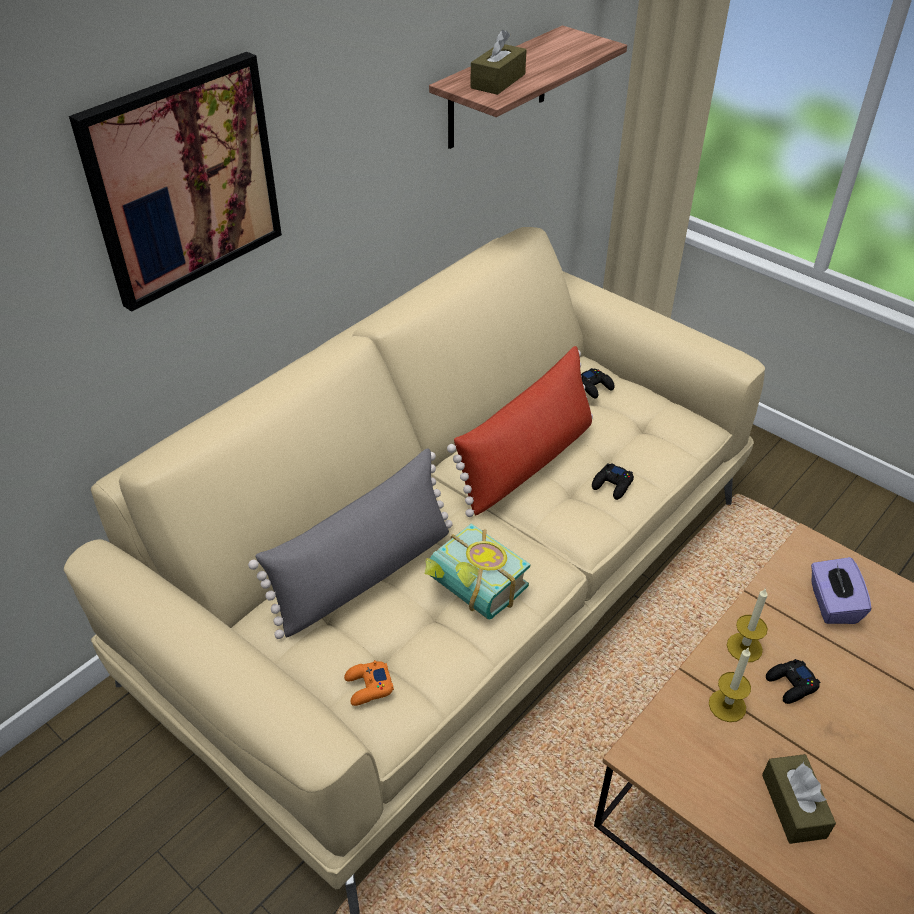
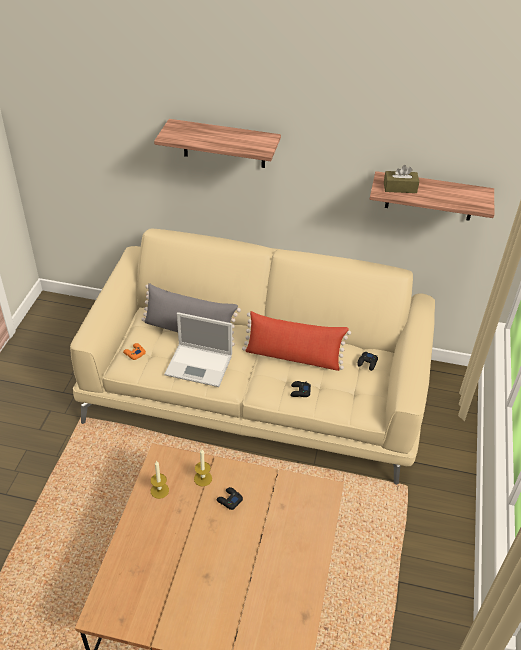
camera: 60 degrees right, 0 degrees up
picture [69,52,282,312] -> shelf [154,119,281,168]
book [425,523,530,619] -> laptop [164,312,232,387]
candle [727,588,768,662] -> candle moved to [151,461,169,499]
brown tissue box [762,754,836,844] -> none
purple tissue box [811,557,871,624] -> none

